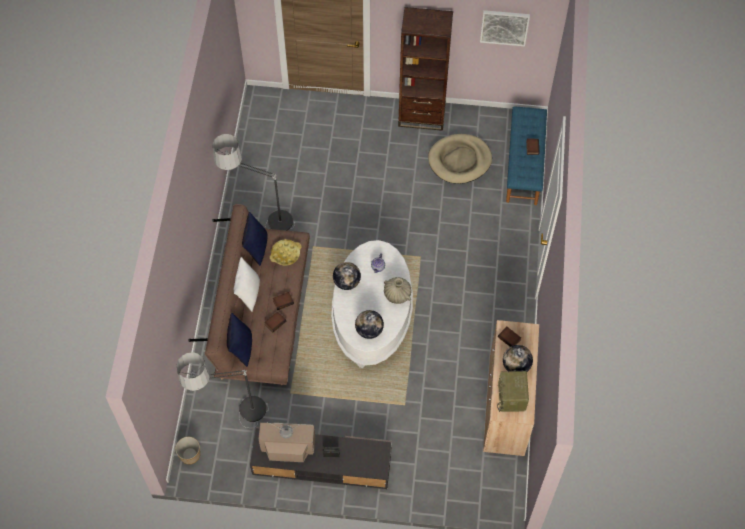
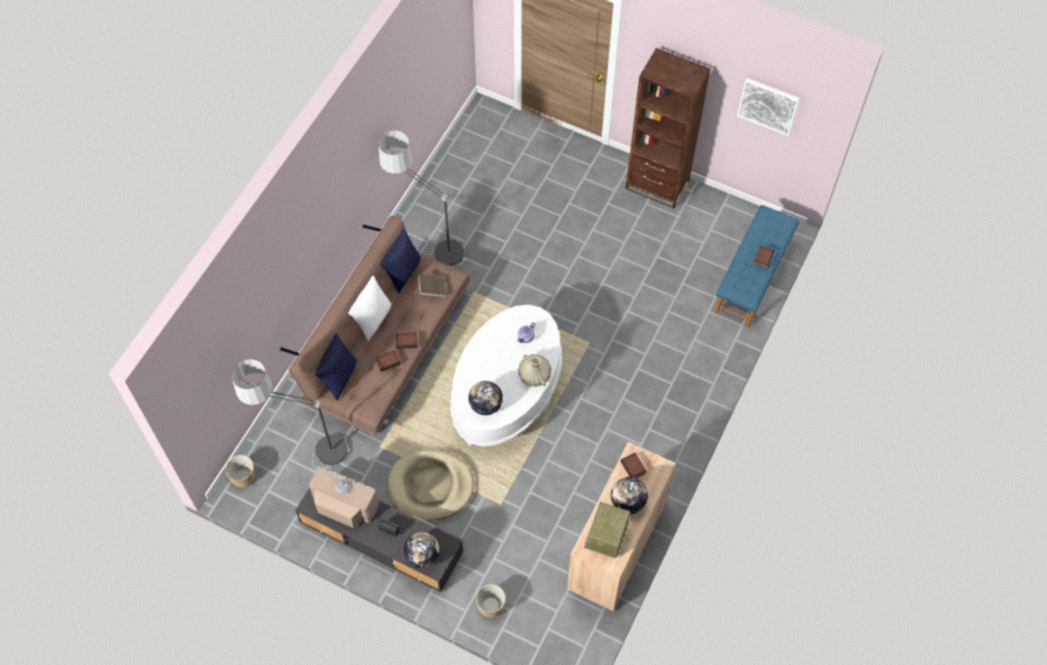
camera: 20 degrees right, 0 degrees up
yellow tray [270,239,301,266] -> brown book [417,275,446,297]
globe [333,262,361,290] -> globe moved to [404,532,440,568]
beige dog bed [428,134,492,184] -> beige dog bed moved to [388,449,474,521]
none -> planter [476,584,506,618]

